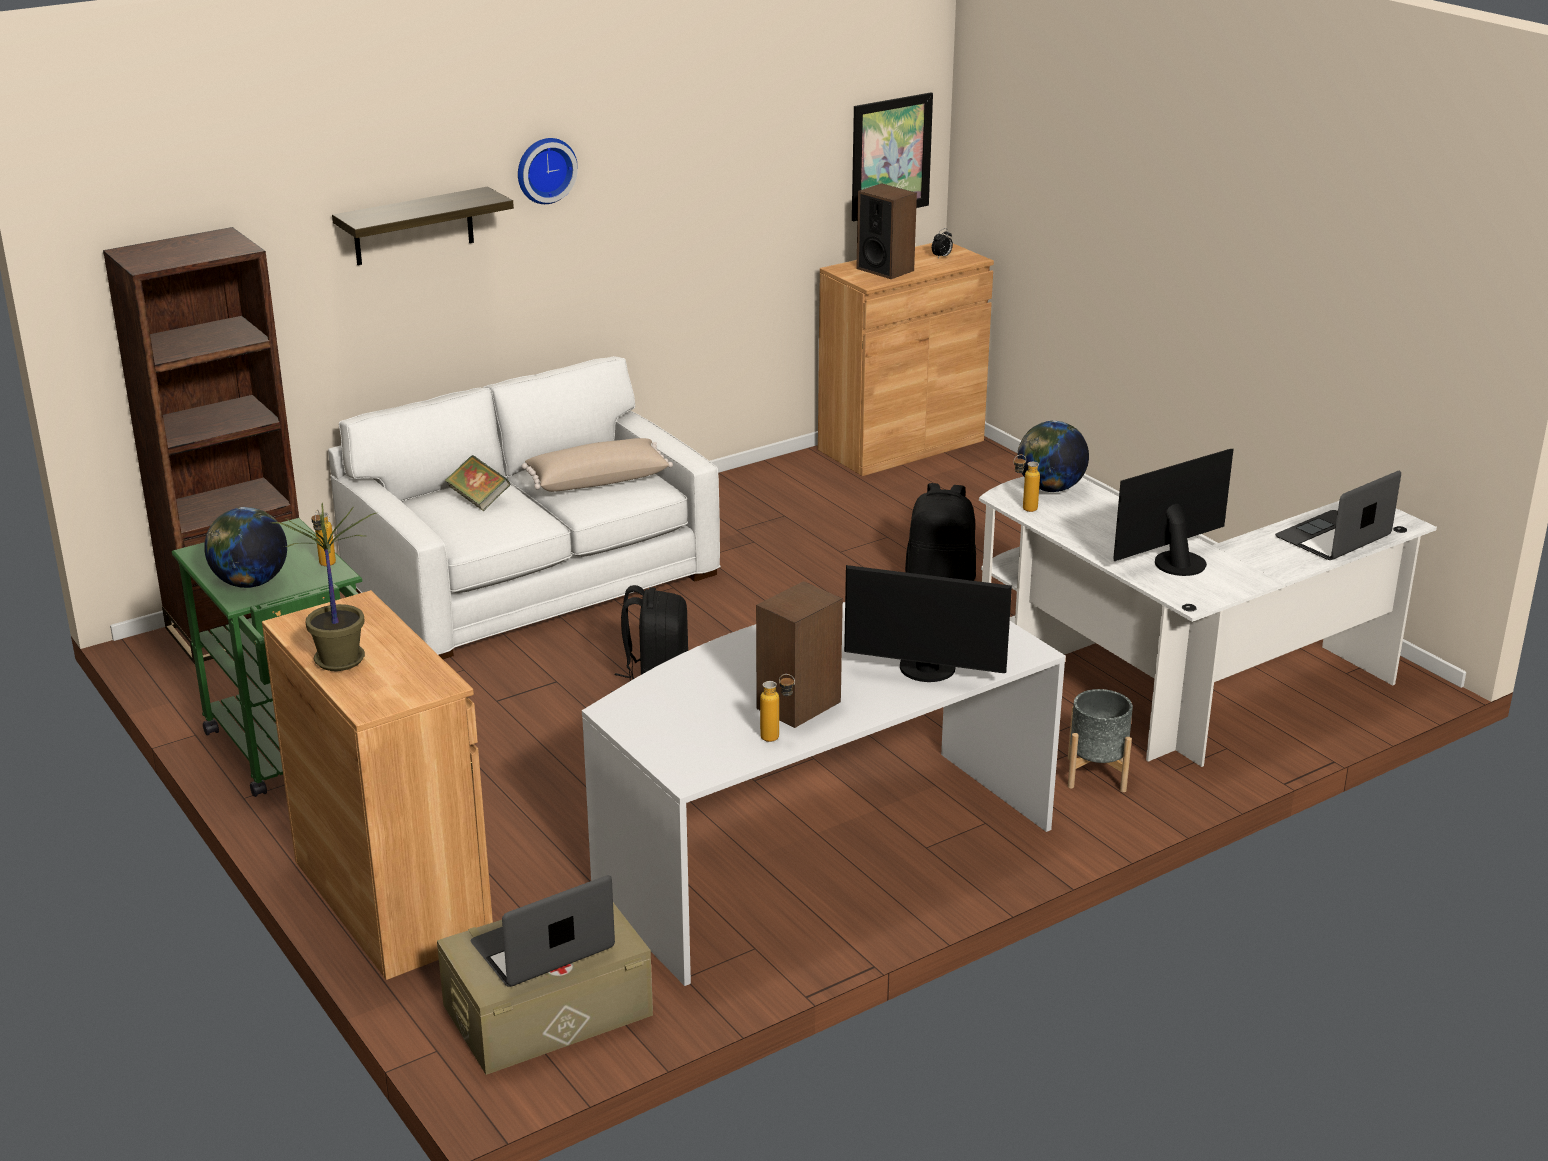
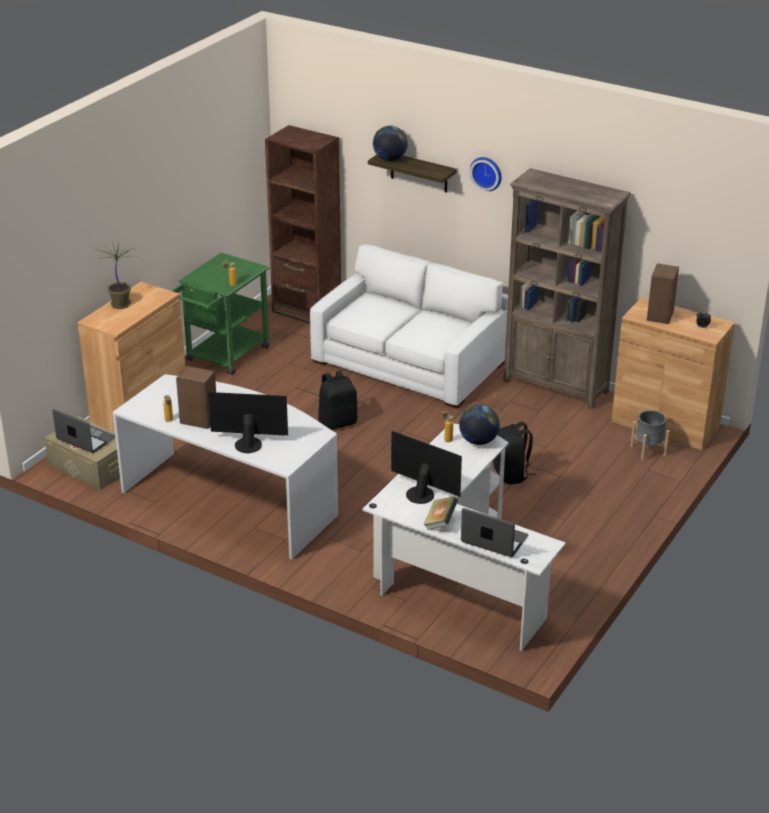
camera: 65 degrees right, 5 degrees up
globe [204,507,287,588] -> globe moved to [373,126,408,161]
book [445,455,510,511] -> book moved to [423,497,458,530]
beige pillow [522,438,673,492] -> none
monitor [844,565,1012,682] -> monitor turned 105 degrees clockwise [208,392,288,453]
picture [852,92,933,221] -> none
grey planter [1068,689,1133,792] -> grey planter moved to [631,410,670,460]
none -> brown bookcase [503,168,631,409]

